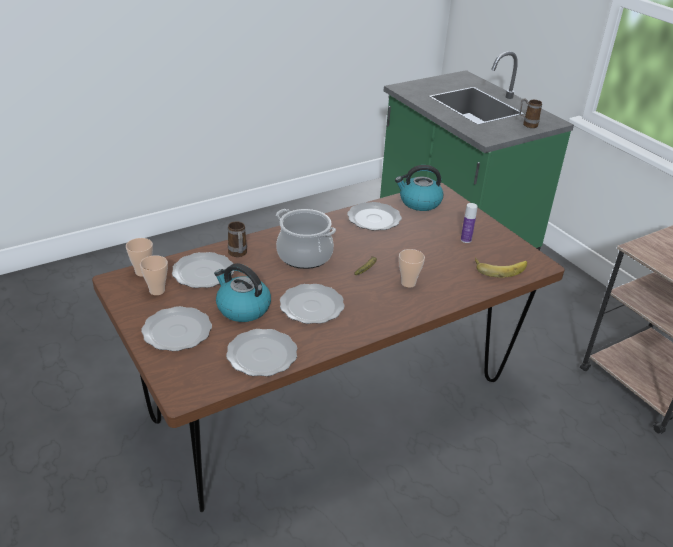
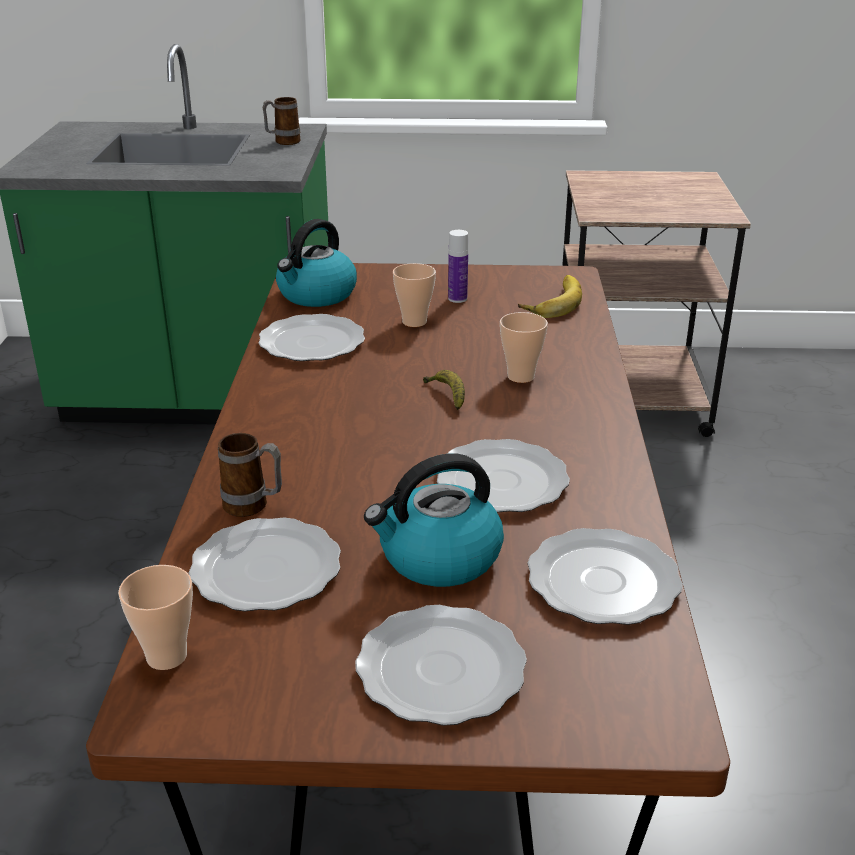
camera: 55 degrees left, 5 degrees down
cup [140,255,168,295] -> cup moved to [393,263,436,327]
cooking pot [276,209,336,269] -> none

